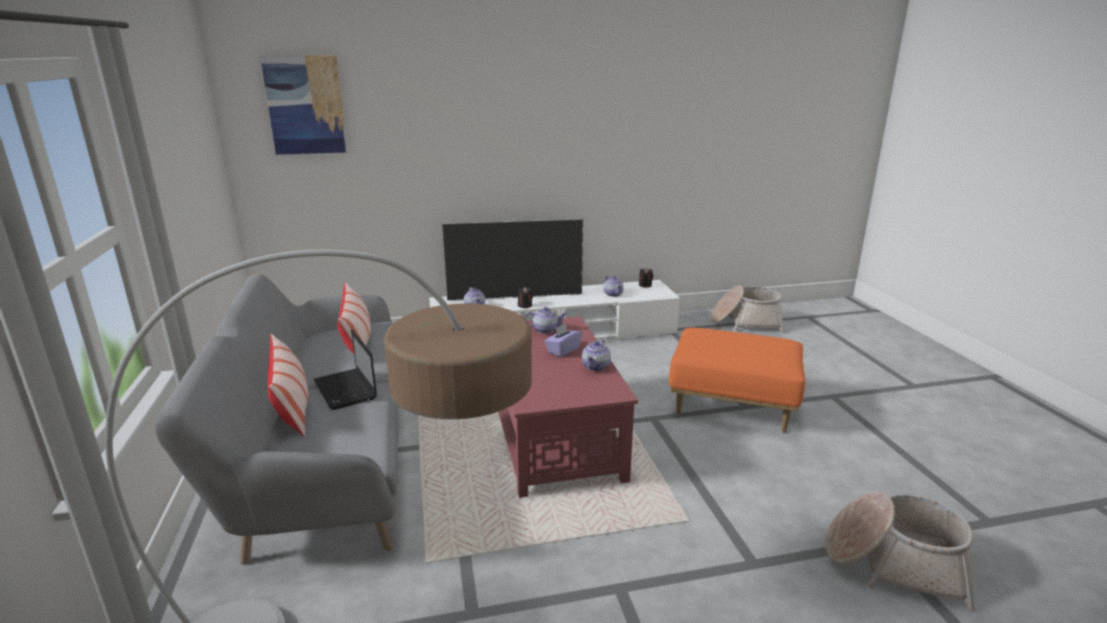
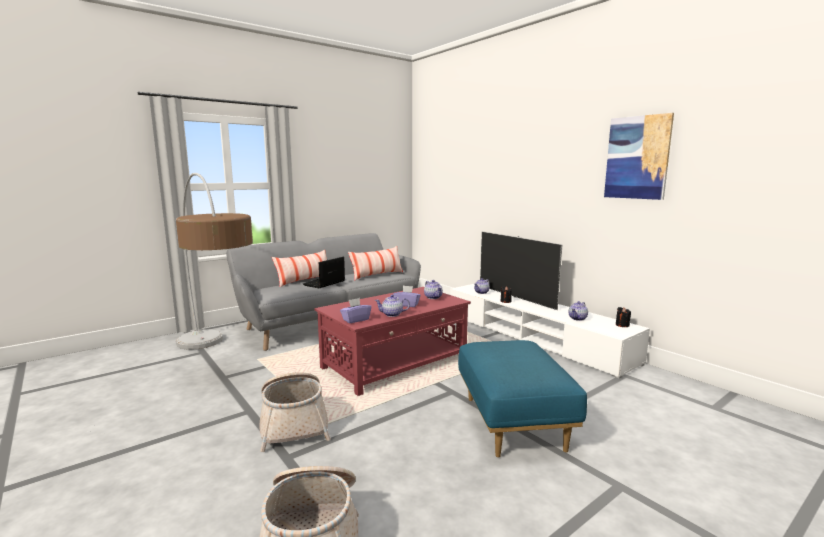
camera: 65 degrees right, 10 degrees down
picture [260,55,348,155] -> picture moved to [604,113,674,200]
orange ottoman [669,328,805,432] -> blue ottoman [458,340,587,458]
basket [711,285,784,333] -> basket moved to [260,372,331,452]
none -> purple tissue box [340,298,371,323]

